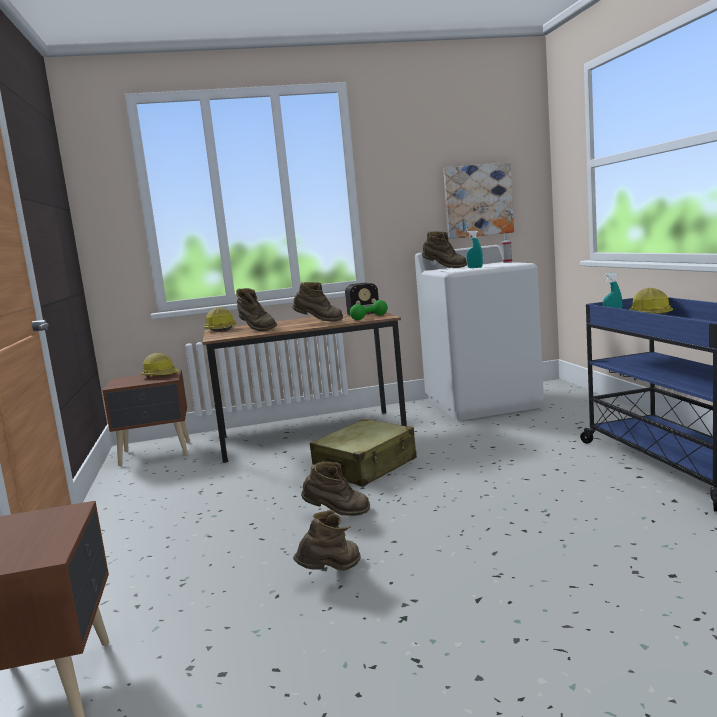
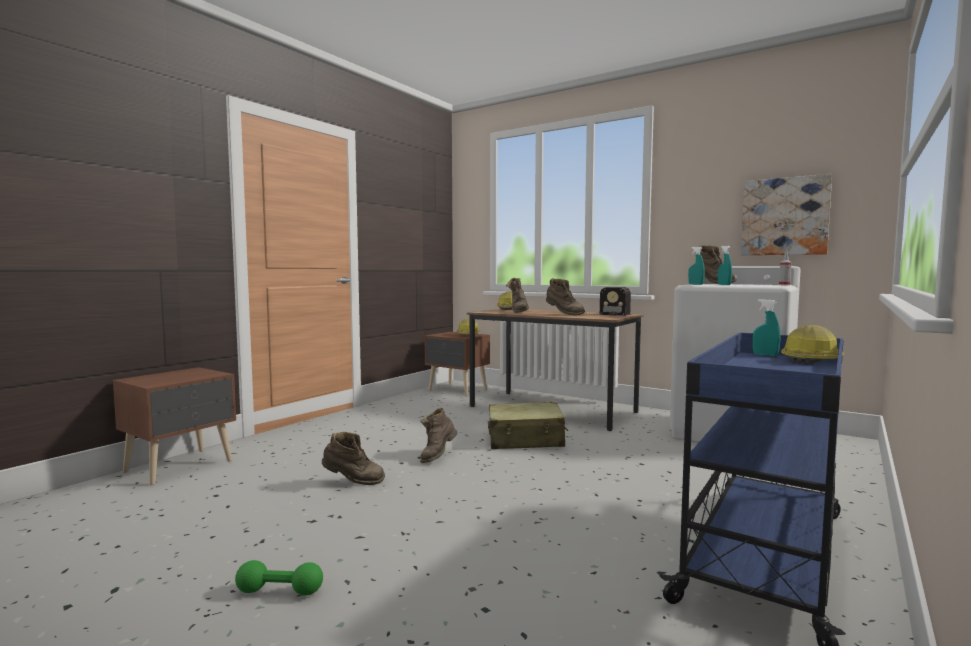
camera: 45 degrees right, 5 degrees down
brown boot [301,462,370,516] -> brown boot turned 75 degrees clockwise [420,408,458,463]
green dumbbell [350,300,388,320] -> green dumbbell moved to [235,560,323,596]
none -> turquoise spray bottle [688,247,705,285]

